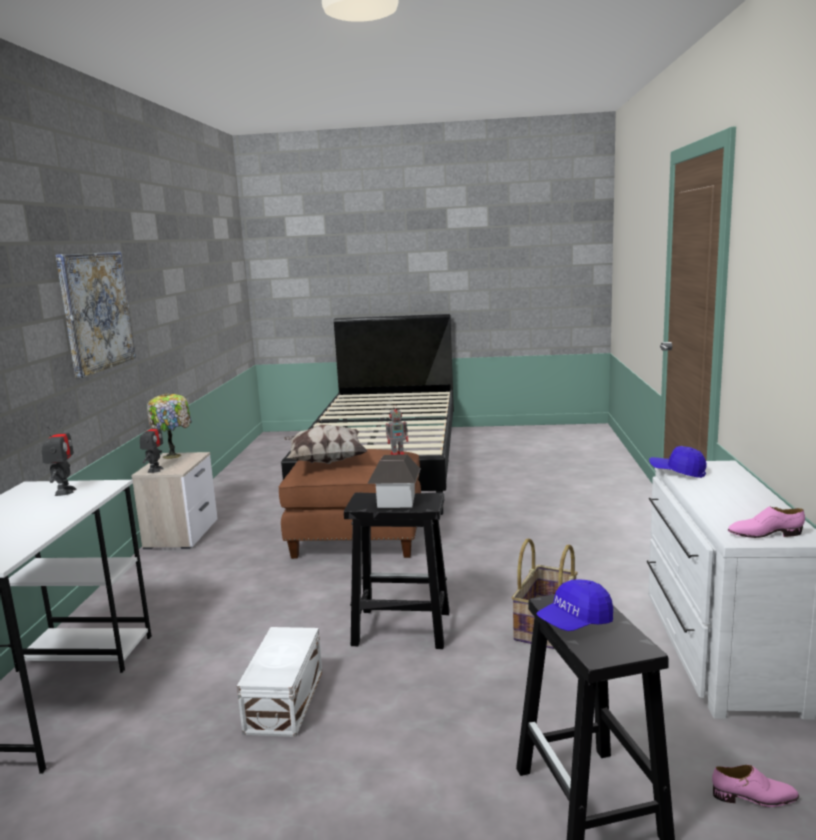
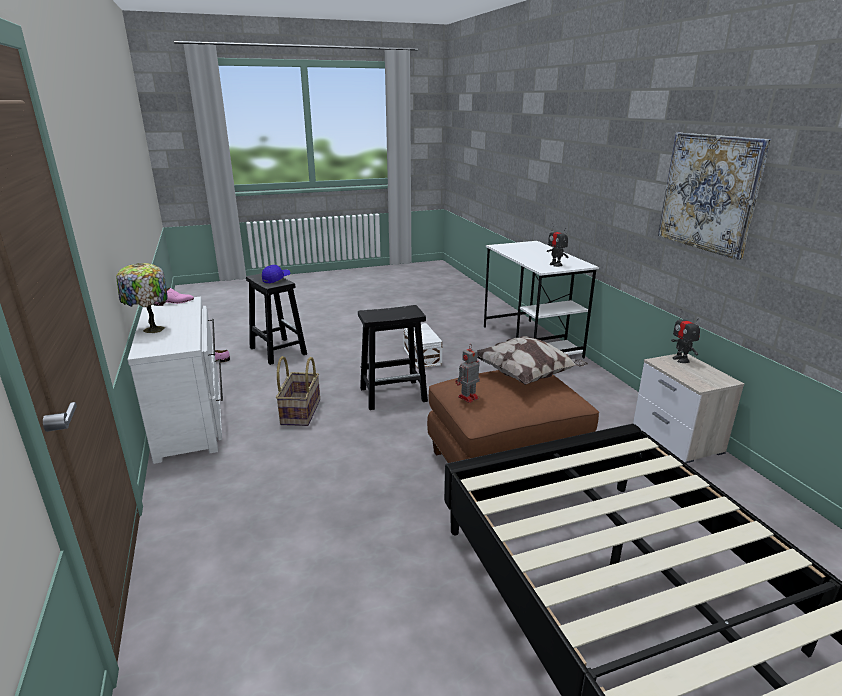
camera: 155 degrees right, 10 degrees up
table lamp [147,393,192,459] -> table lamp moved to [116,263,167,333]
toy house [367,454,421,508] -> none
blue cap [649,446,706,478] -> none

